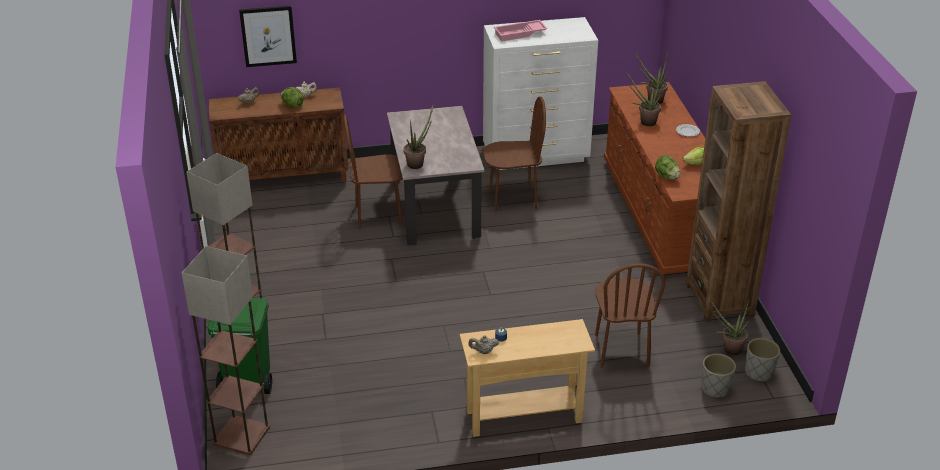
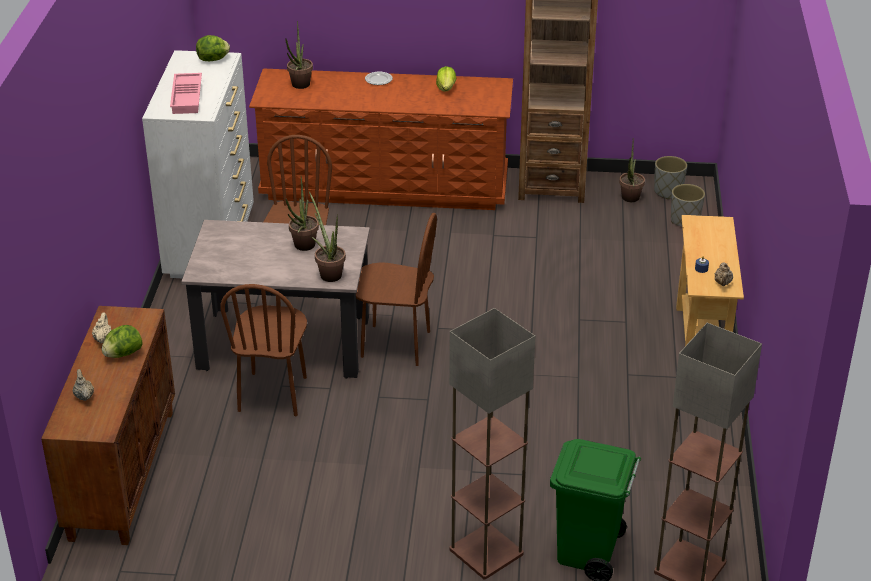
camera: 75 degrees left, 0 degrees up
picture [239,5,297,67] -> none
brown chair [595,263,665,368] -> brown chair moved to [356,213,437,366]
potted plant [626,72,662,126] -> potted plant moved to [286,177,319,251]
lettuce [655,155,680,180] -> lettuce moved to [196,35,230,61]

